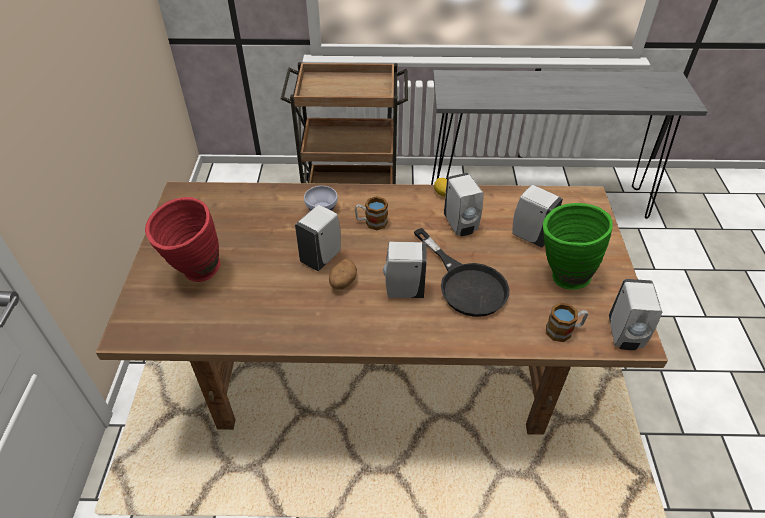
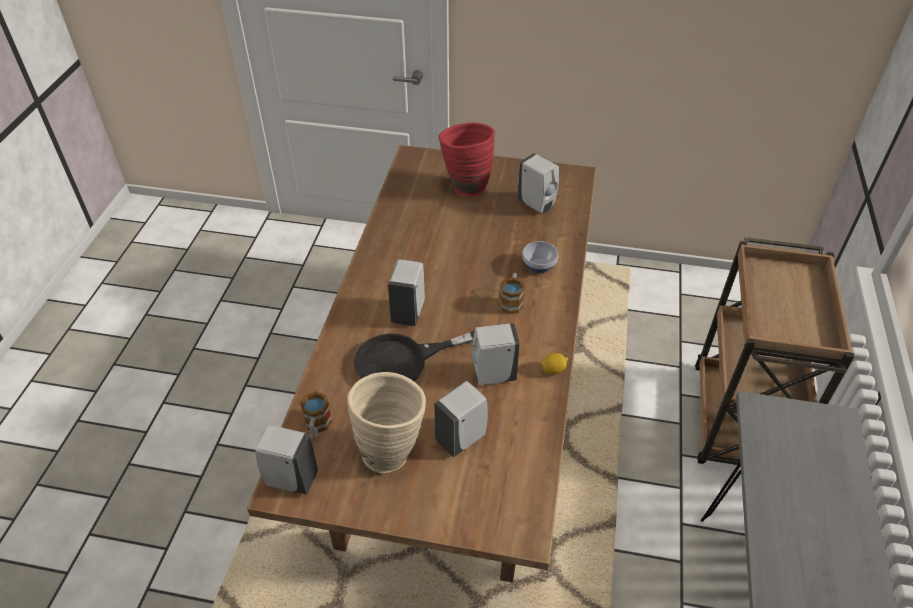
camera: 100 degrees right, 0 degrees up
white soap dispenser [295,205,341,271] -> white soap dispenser moved to [517,153,559,213]
potato [329,259,357,289] -> none
green vase [543,203,613,290] -> beige vase [347,372,426,473]

